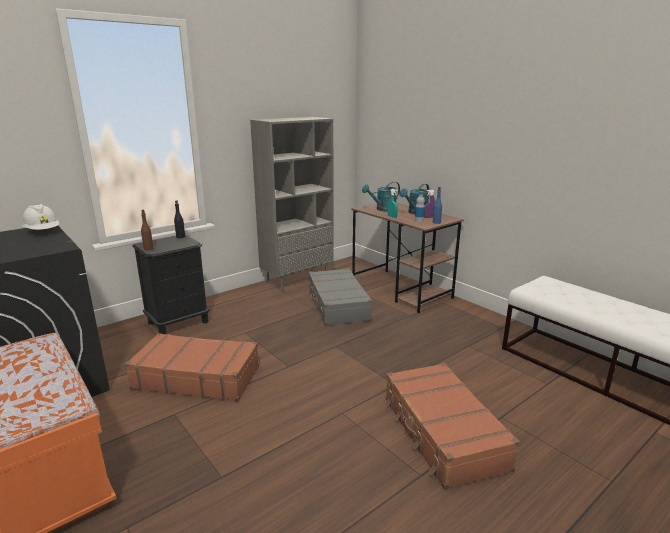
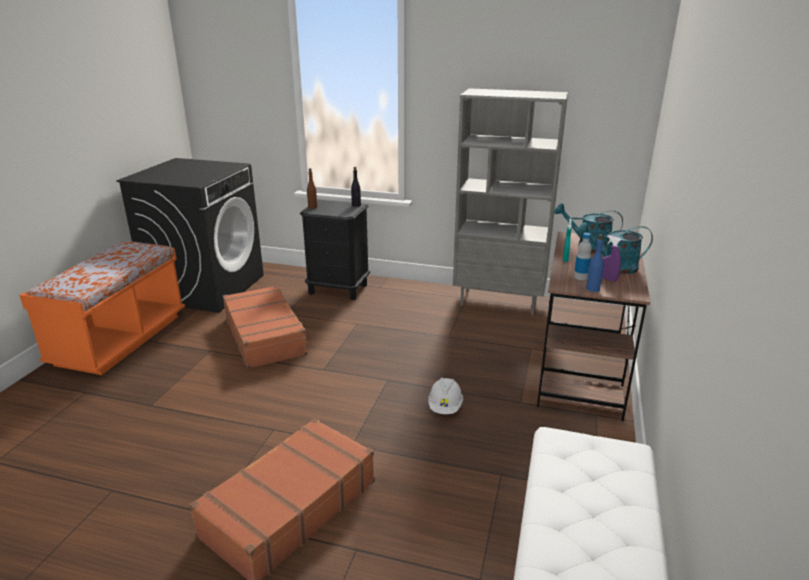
camera: 55 degrees right, 5 degrees up
white hard hat [22,204,59,230] -> white hard hat moved to [428,378,463,414]
grey suitcase [307,268,372,326] -> none

